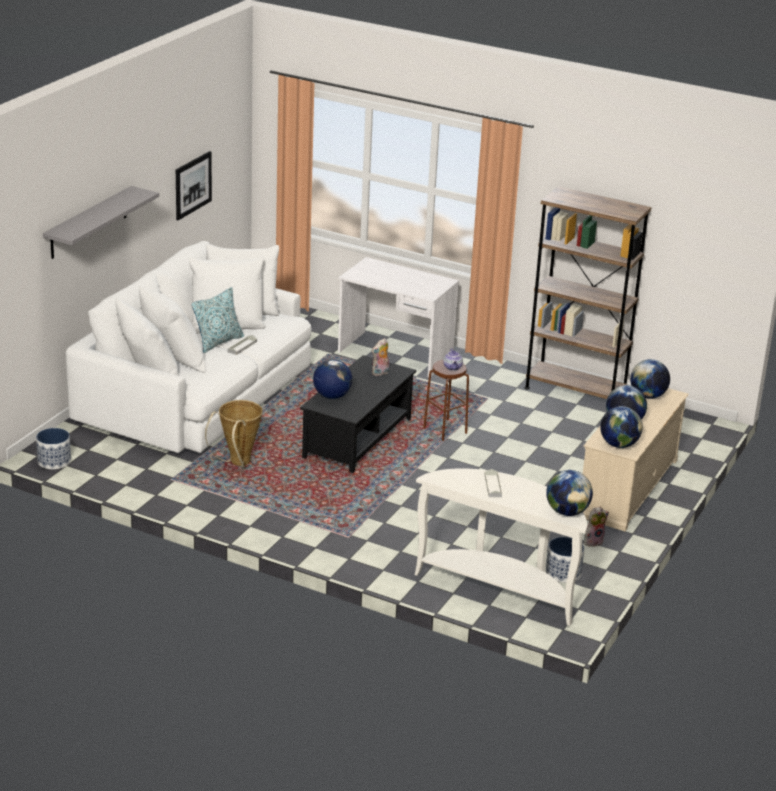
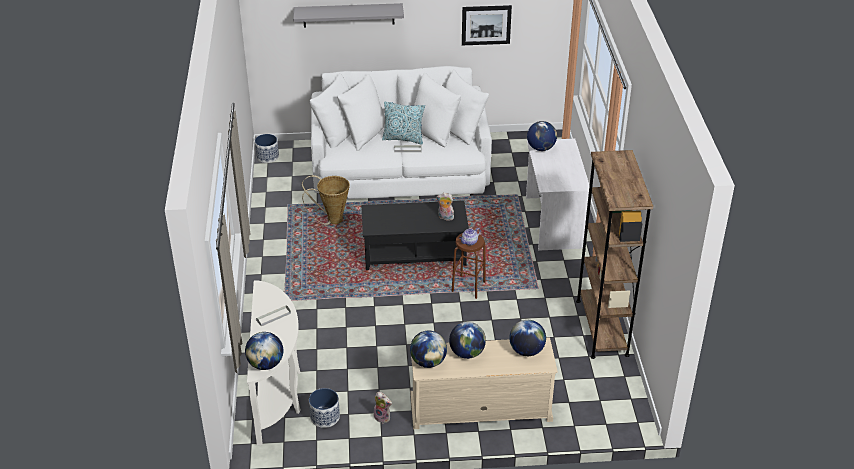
camera: 60 degrees right, 10 degrees up
globe [313,360,352,399] -> globe moved to [527,121,557,151]

